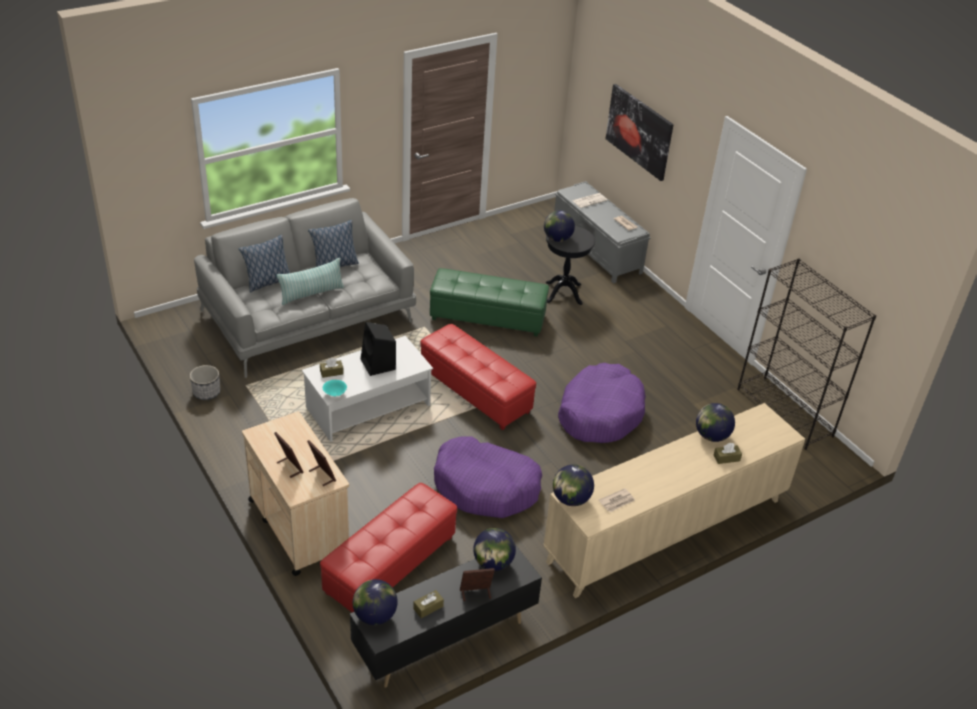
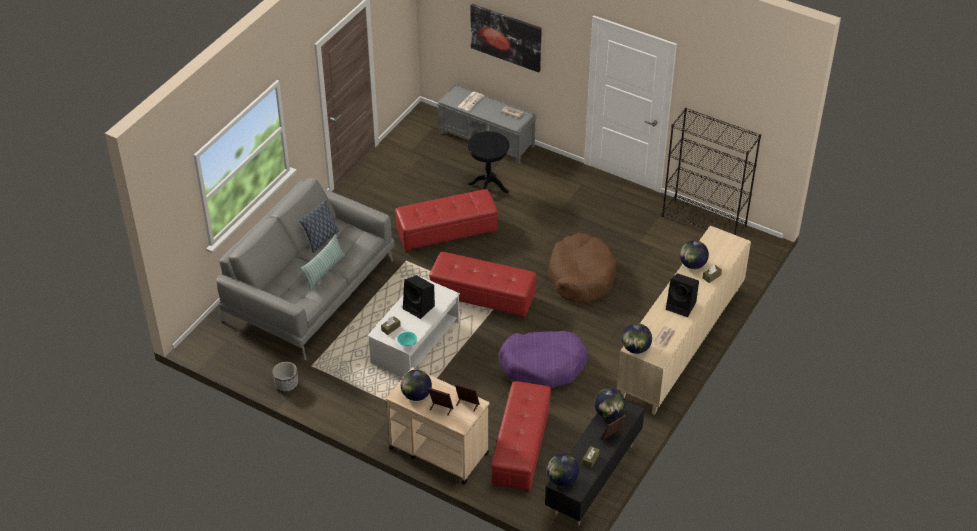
camera: 25 degrees left, 5 degrees up
pillow [239,235,290,293] -> none
green ottoman [430,268,549,336] -> red ottoman [395,189,498,252]
globe [544,210,575,242] -> globe moved to [401,370,432,401]
purple dog bed [558,363,646,443] -> brown dog bed [548,233,617,303]
none -> black speaker [666,273,699,317]

